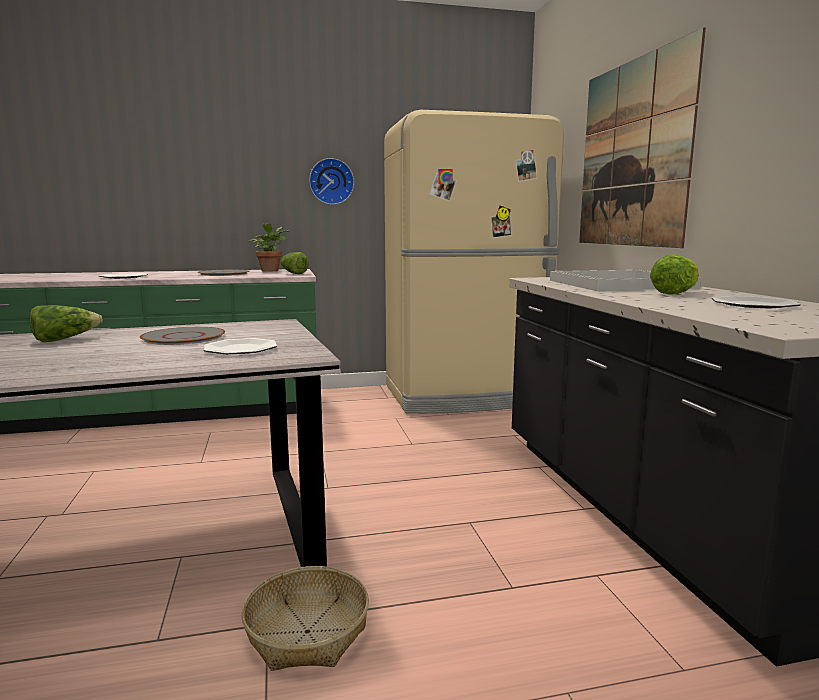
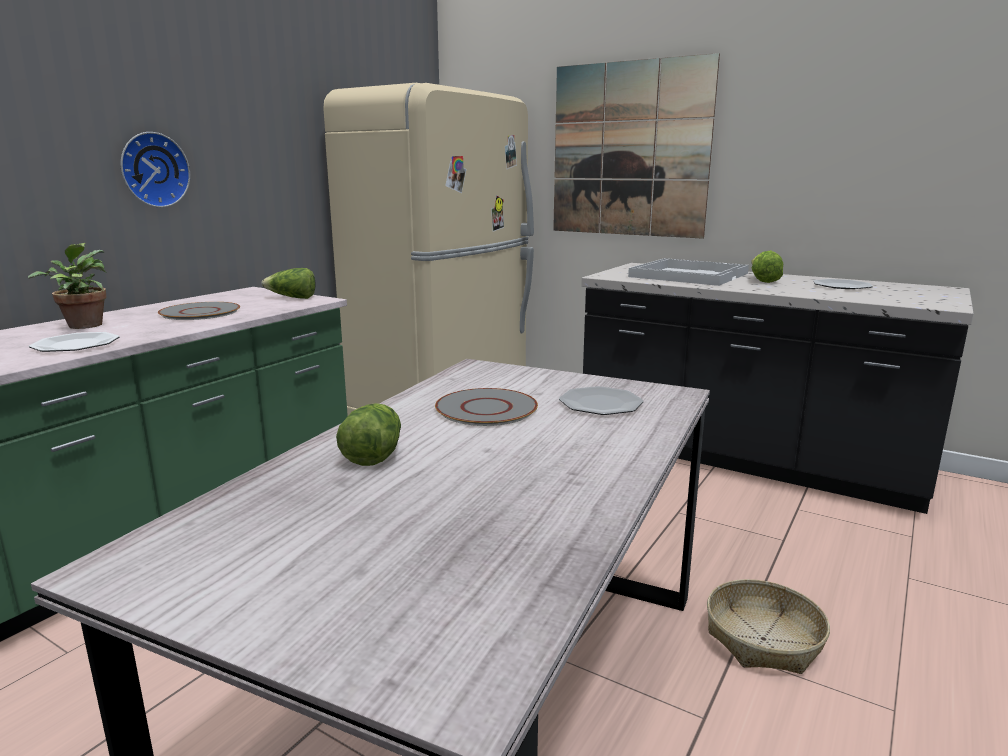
camera: 45 degrees left, 5 degrees up
potted plant [248,223,289,272] -> potted plant moved to [28,242,107,329]
wall clock [309,158,354,205] -> wall clock moved to [121,132,190,208]

